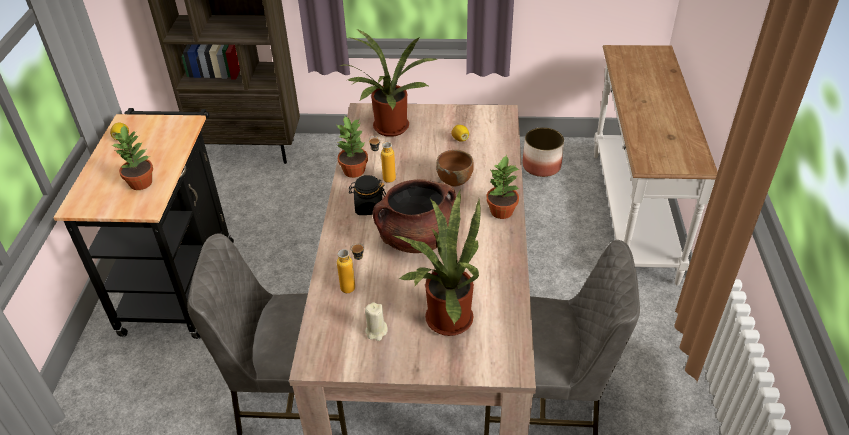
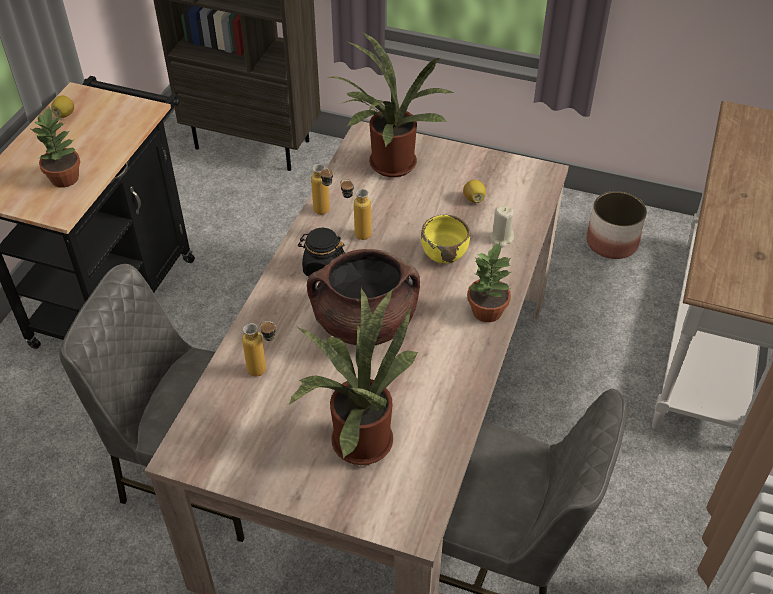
camera: 15 degrees right, 5 degrees up
potted plant [337,115,368,178] -> bottle [311,164,333,215]
beige candle [365,302,388,341] -> beige candle moved to [490,205,514,247]
brown bowl [436,150,474,186] -> yellow bowl [421,215,470,264]

